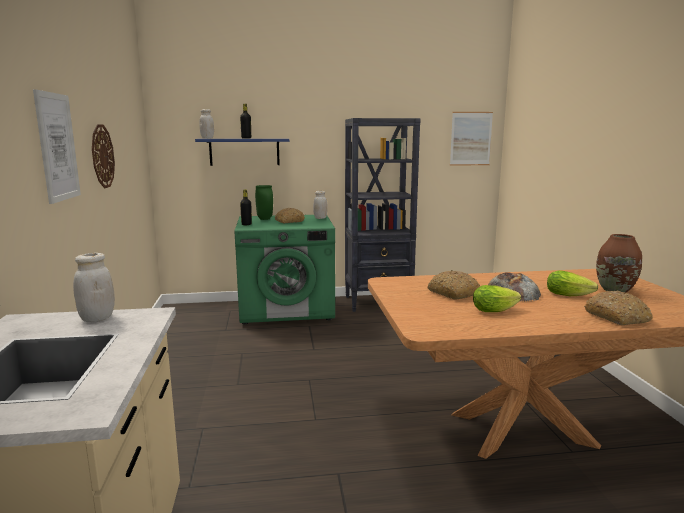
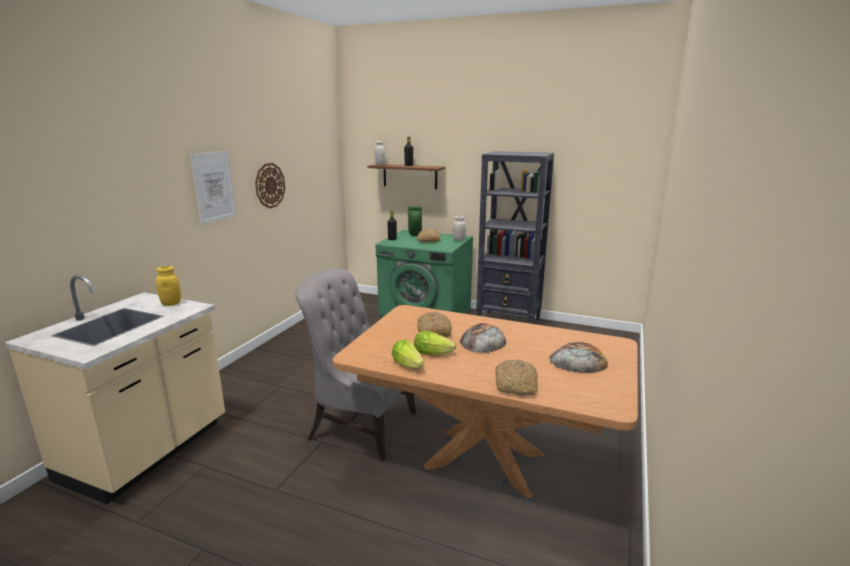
camera: 30 degrees right, 5 degrees up
white jar [73,253,115,322] -> yellow jar [156,266,181,306]
blue shelf [195,139,289,166] -> brown shelf [367,164,445,189]
picture [450,112,493,166] -> none
lettuce [547,270,598,296] -> lettuce moved to [392,340,424,369]
brown vase [596,234,642,292] -> bread [549,342,608,373]
none -> grey chair [295,268,416,462]

